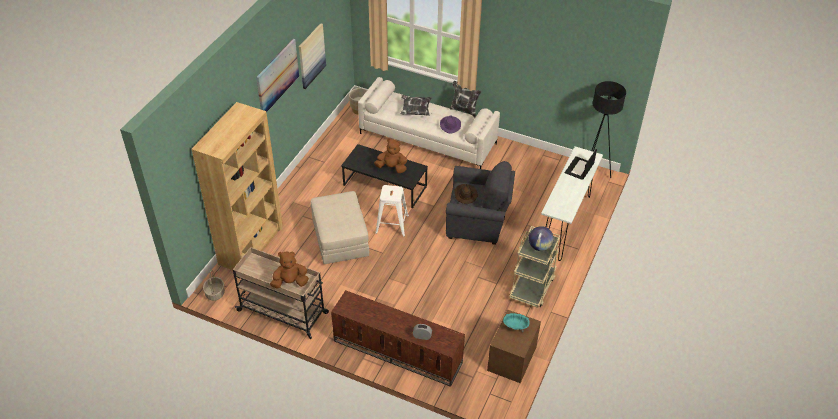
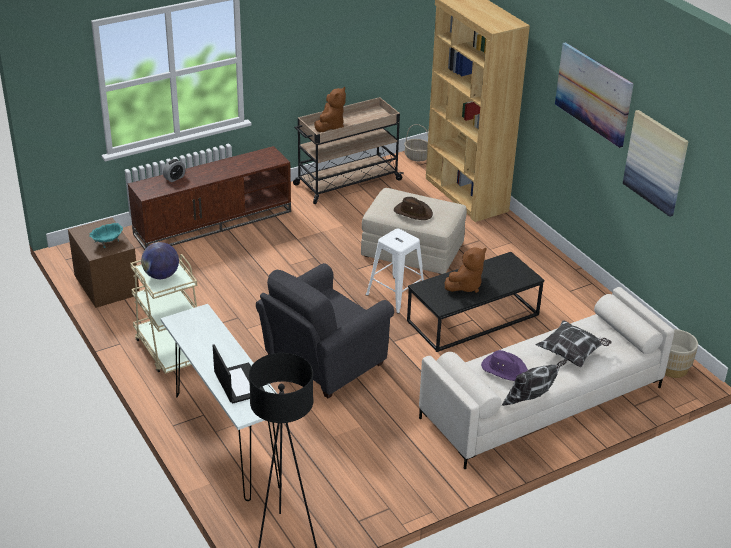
camera: 125 degrees right, 10 degrees down
brown hat [454,184,477,204] -> brown hat moved to [394,197,433,220]

